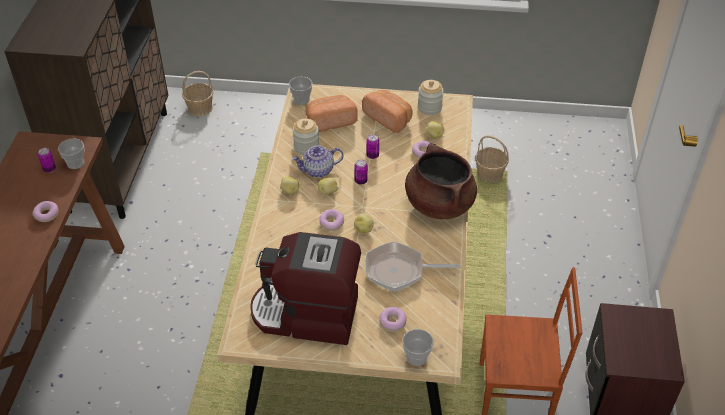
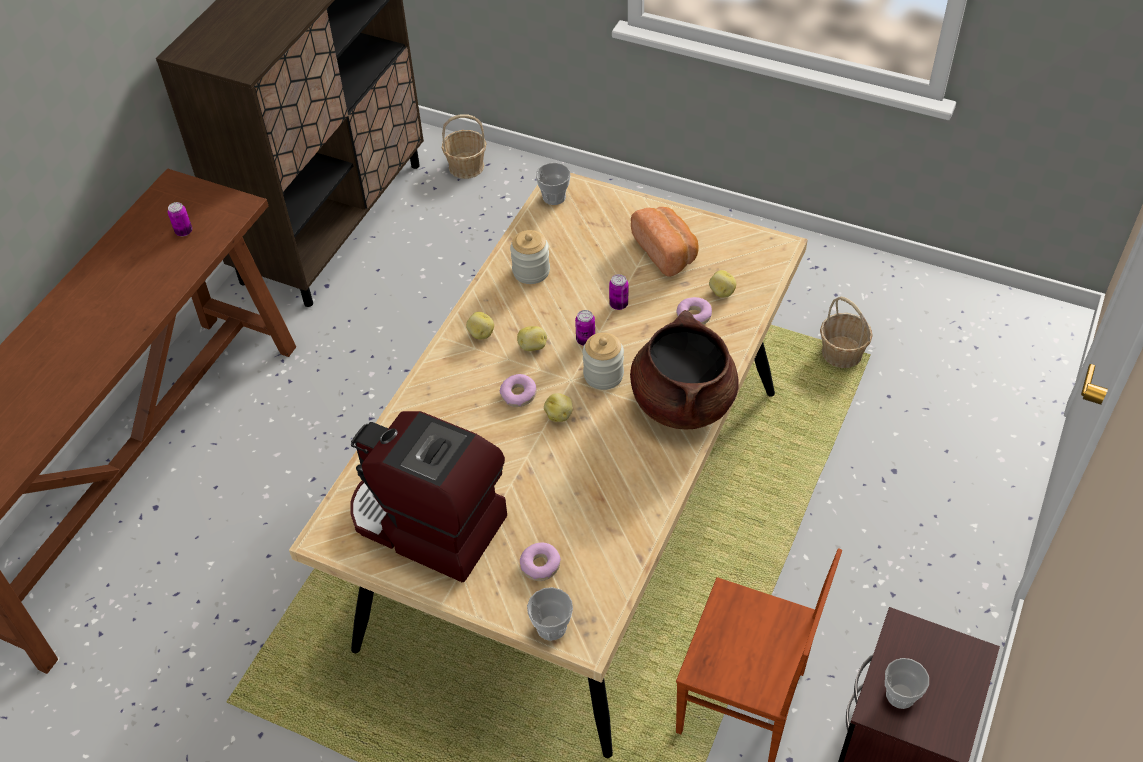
camera: 20 degrees right, 5 degrees up
donut [33,201,59,222] -> none
cup [58,138,85,169] -> cup moved to [885,658,929,709]
teapot [292,145,343,178] -> none
bread [306,95,358,132] -> none
frying pan [366,241,460,292] -> none
jar [418,80,444,115] -> jar moved to [583,333,624,390]

